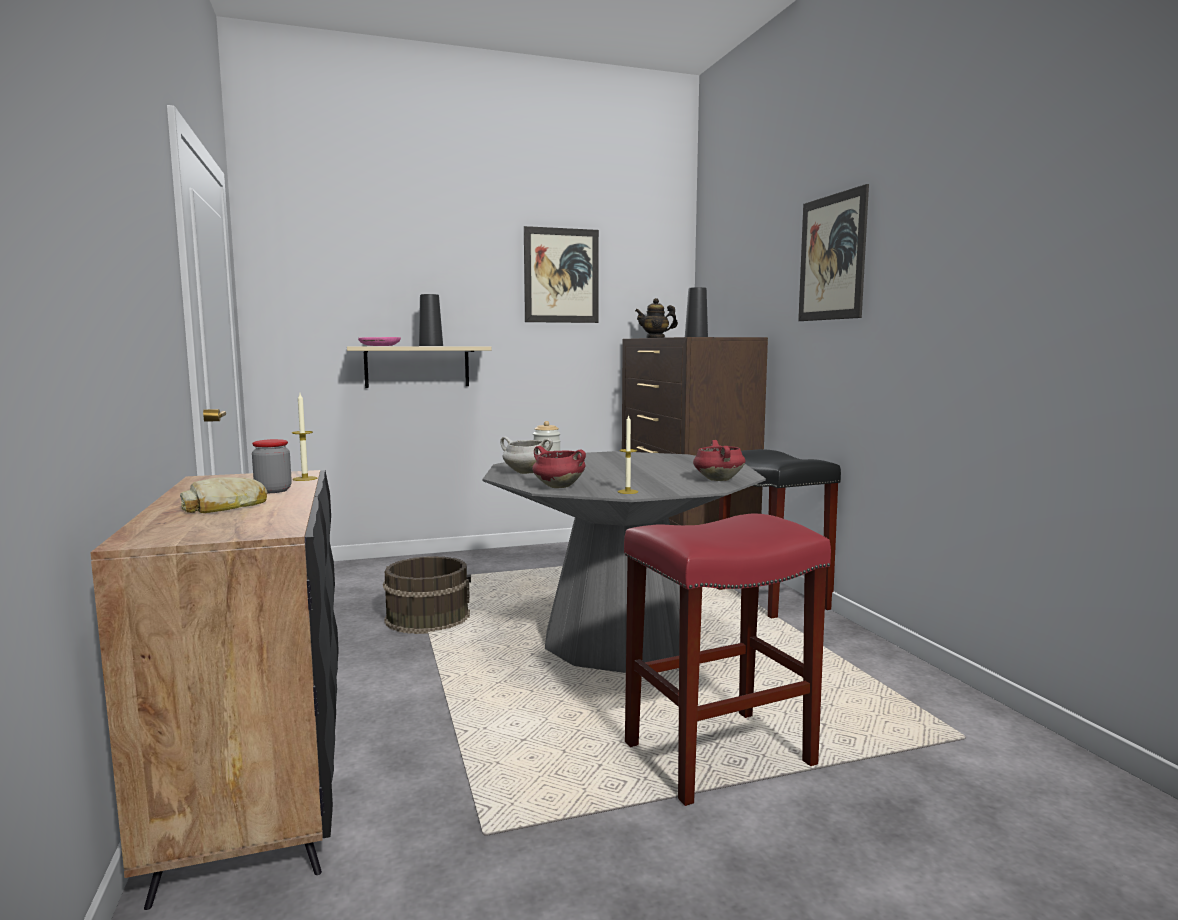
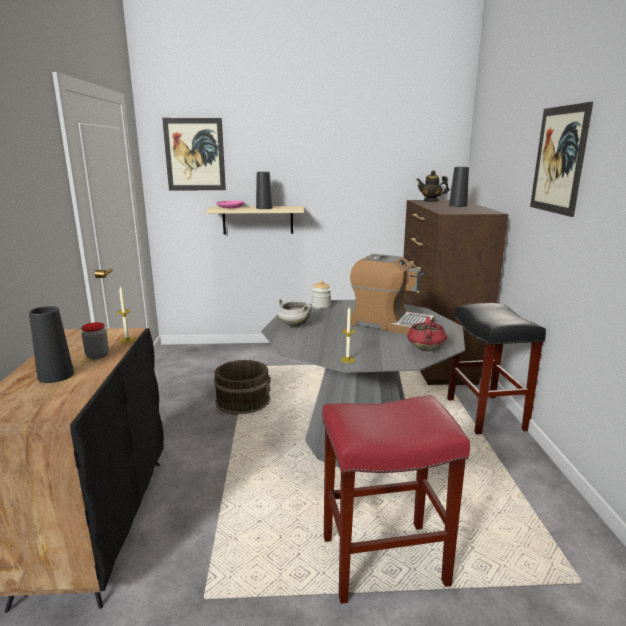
camera: 15 degrees right, 10 degrees up
bread [180,477,267,513] -> black vase [29,306,74,383]
picture [524,226,599,323] -> picture moved to [162,118,226,190]
red cooking pot [532,446,586,488] -> none
none -> coffee machine [350,254,434,334]

